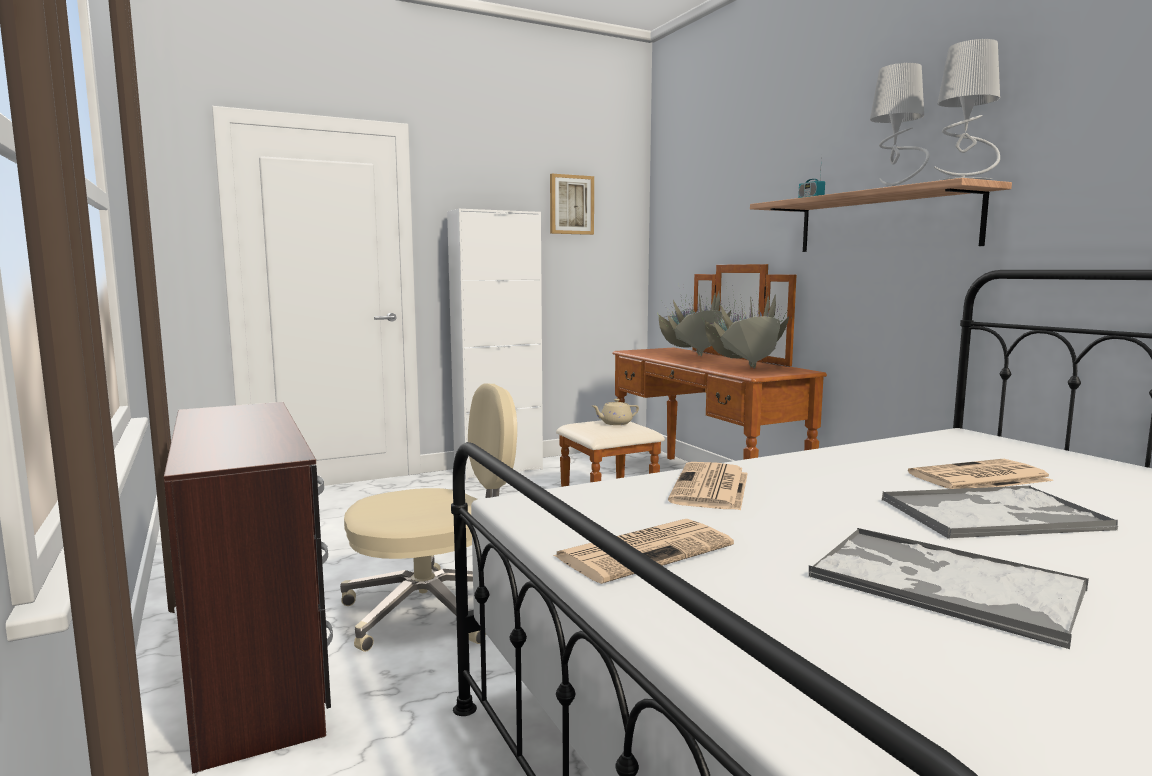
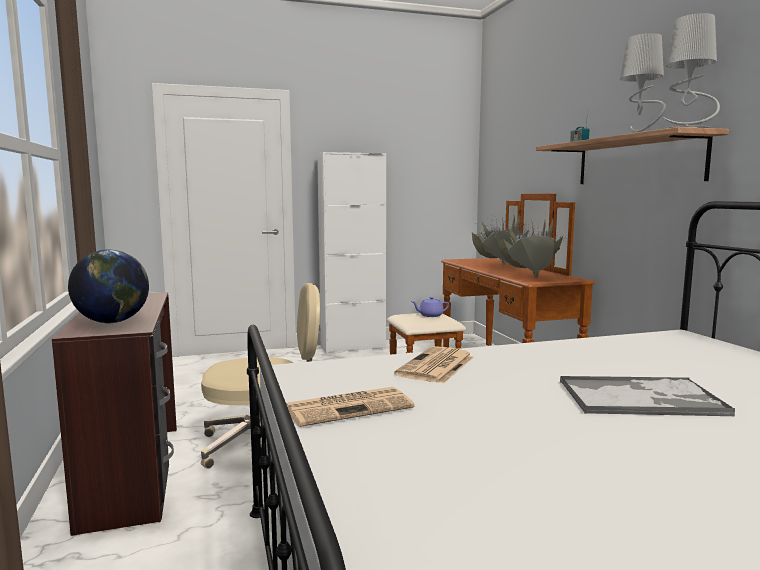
camera: 10 degrees right, 0 degrees up
picture [550,174,594,235] -> none
beige teapot [592,399,639,425] -> purple teapot [411,297,449,317]
tray [809,528,1089,649] -> none
newspaper [908,459,1054,489] -> none
none -> globe [68,250,149,323]

